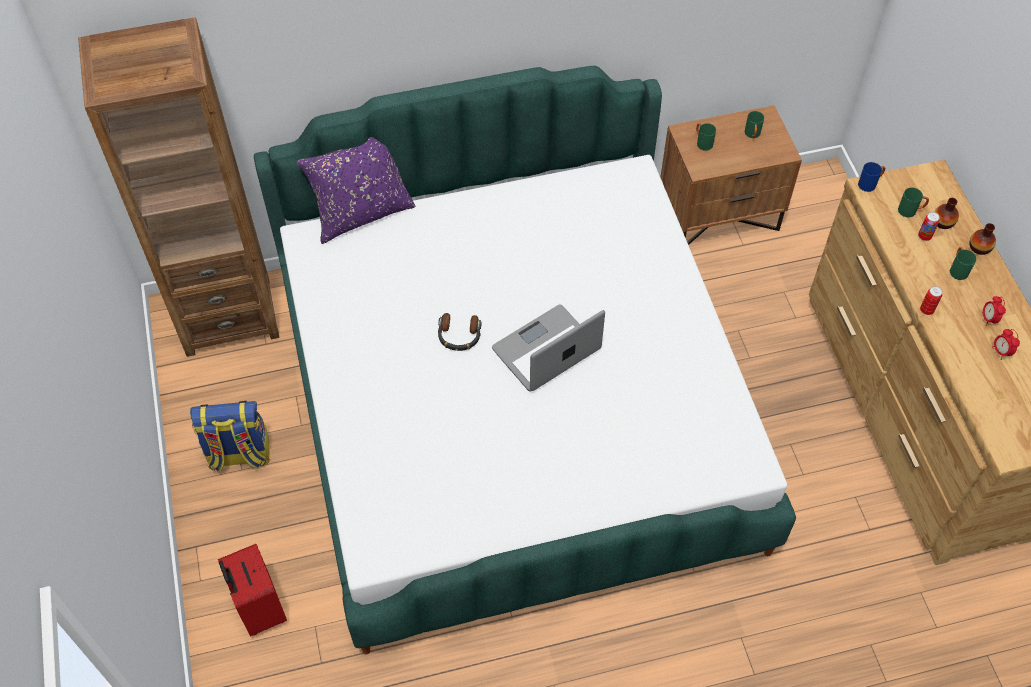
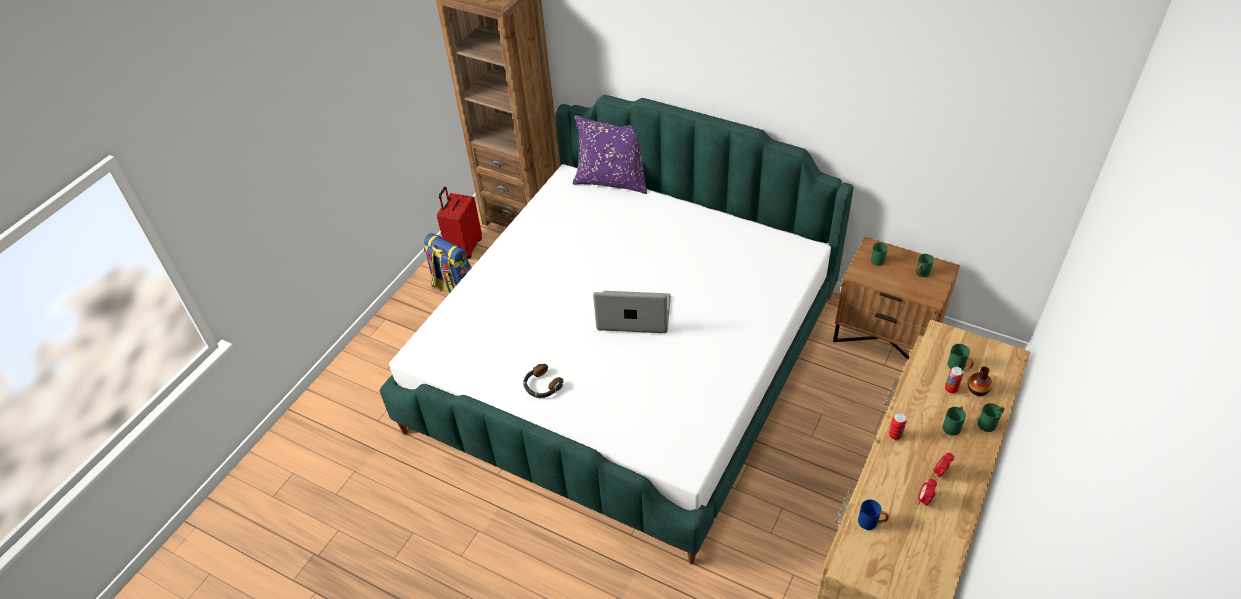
camera: 45 degrees right, 10 degrees down
red suitcase [218,544,287,637] -> red suitcase moved to [437,187,482,259]
headphones [438,313,482,351] -> headphones moved to [523,364,563,398]
blue mug [858,162,885,192] -> blue mug moved to [858,499,889,530]
vase [969,223,996,255] -> green mug [978,403,1005,432]

